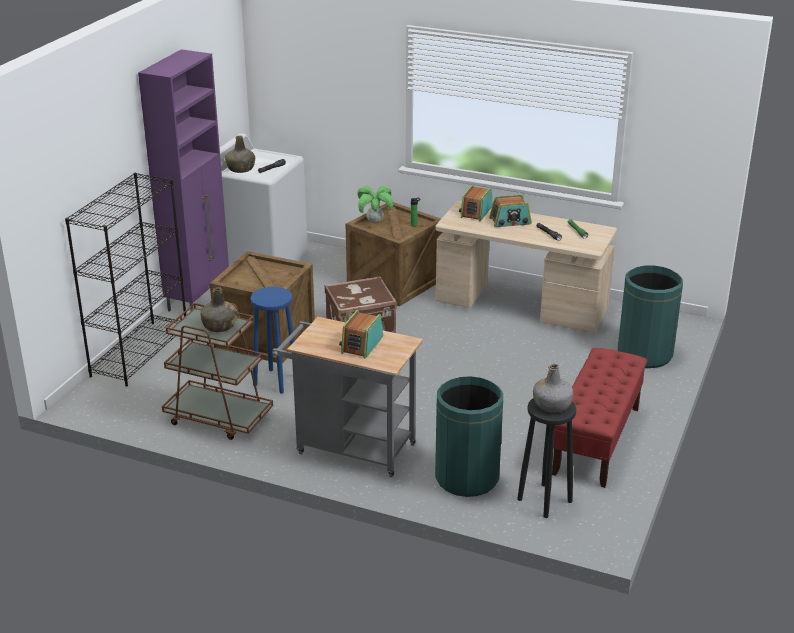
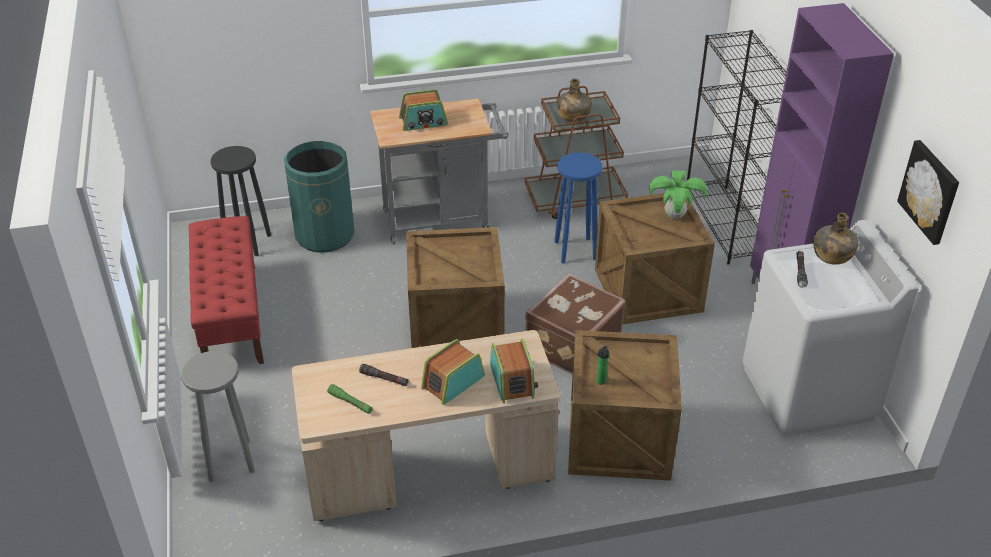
camera: 145 degrees right, 10 degrees up
radio [339,310,383,359] -> radio turned 90 degrees clockwise [399,89,448,131]
potted plant [357,186,393,223] -> potted plant moved to [649,170,707,219]
grey bottle [533,364,573,413] -> none
green trash can [618,266,683,368] -> grey stool [181,351,255,482]
none -> crate [406,227,505,348]
none -> picture [897,140,959,245]

